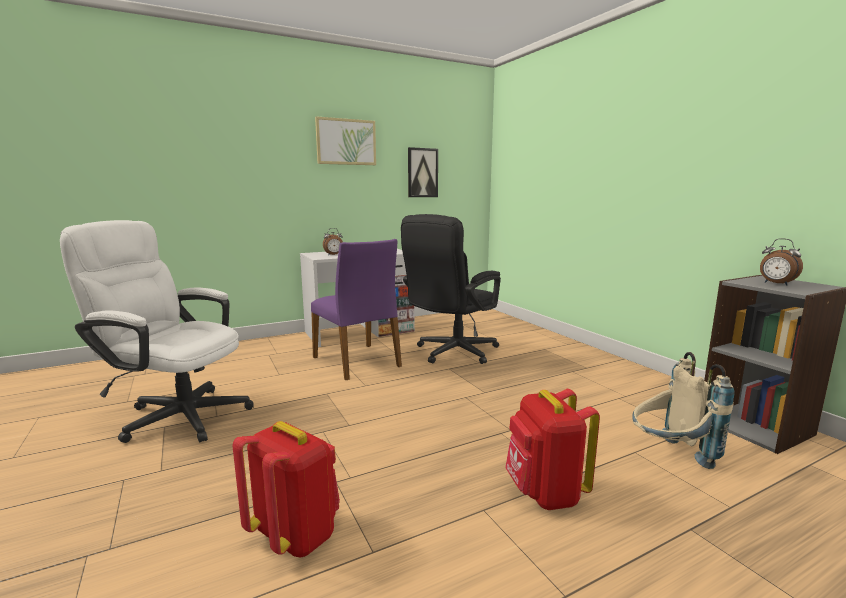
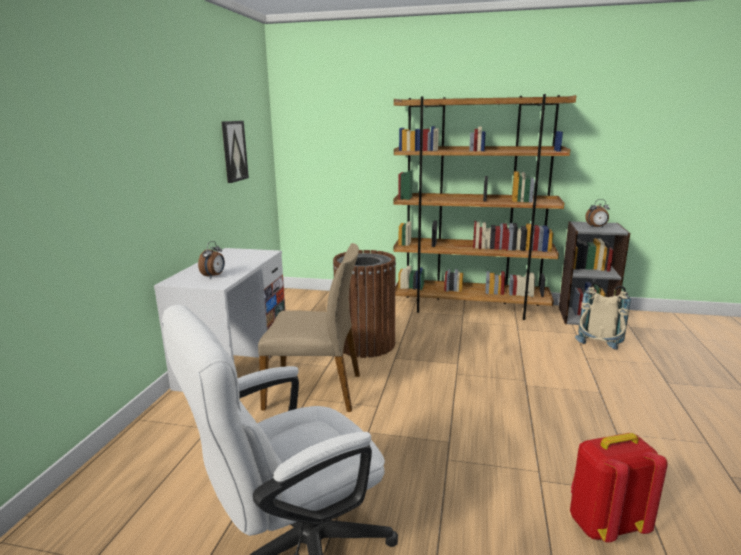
camera: 50 degrees left, 5 degrees up
purple chair [311,239,402,380] -> beige chair [258,243,360,412]
picture [315,116,376,165] -> none
black office chair [401,214,501,364] -> brown trash can [333,250,396,358]
red backpack [505,389,600,510] -> none
none -> brown bookcase [393,94,576,320]

